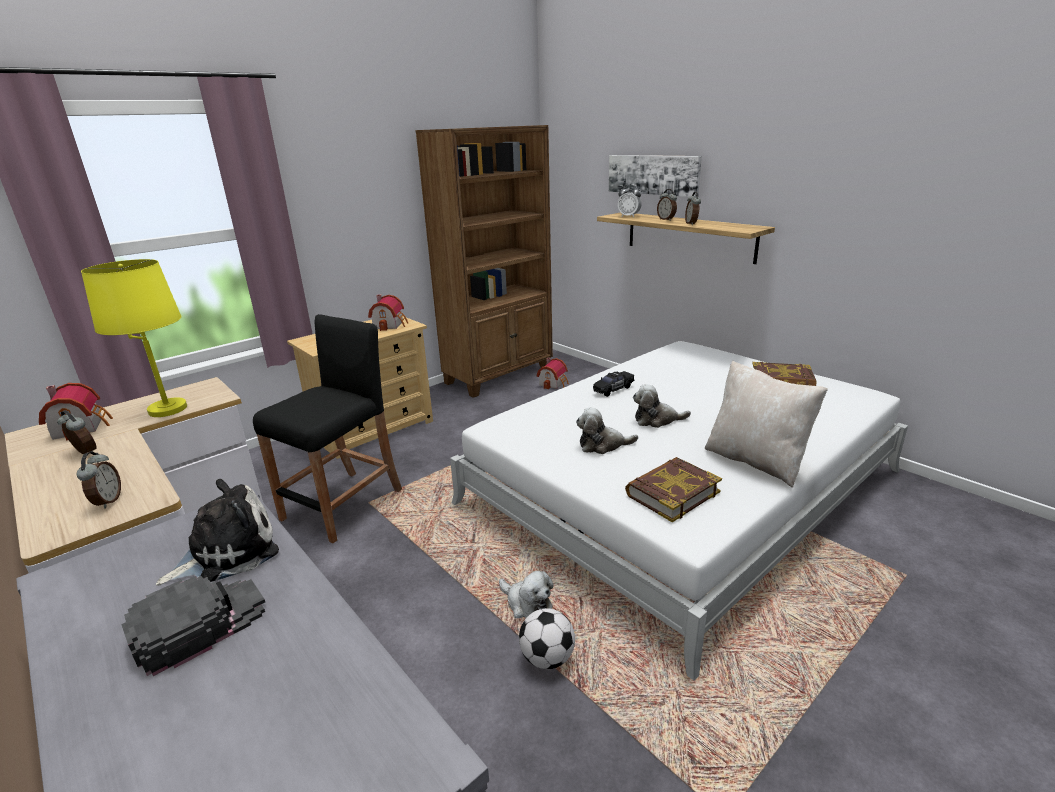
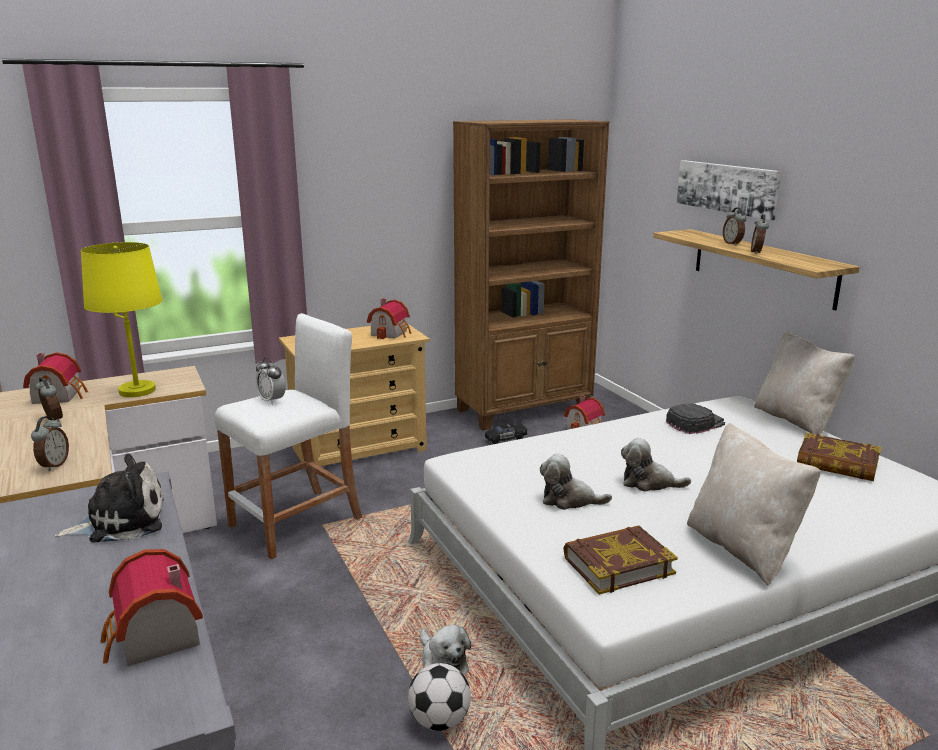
camera: 15 degrees right, 5 degrees down
black cap [121,576,265,676] -> black cap moved to [666,403,725,434]
black stool [253,314,402,543] -> white stool [215,313,363,559]
black toy car [593,371,634,397] -> black toy car moved to [485,423,528,444]
alarm clock [618,184,642,217] -> alarm clock moved to [256,358,286,405]
none -> toy house [100,549,203,666]
none -> beige pillow [754,331,855,435]

